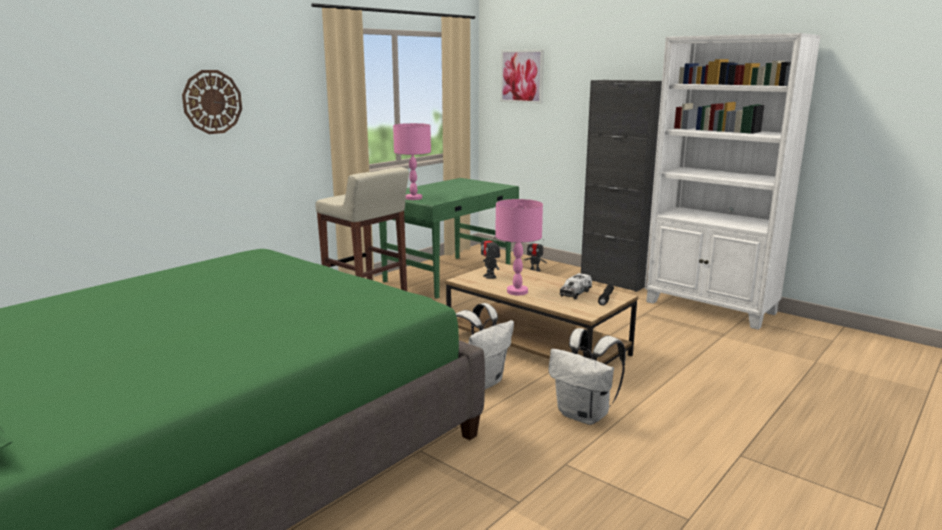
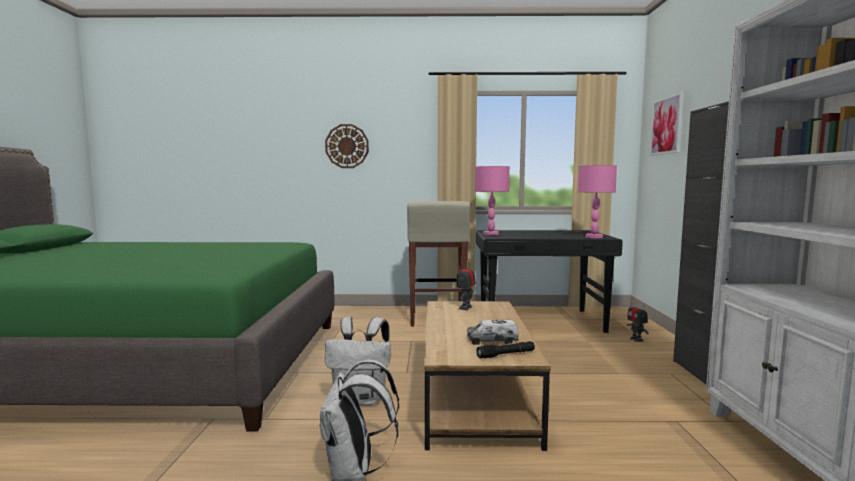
camera: 50 degrees right, 10 degrees down
green desk [379,178,519,299] -> black desk [476,230,623,333]
pink table lamp [495,199,543,295] -> pink table lamp moved to [578,165,617,238]

